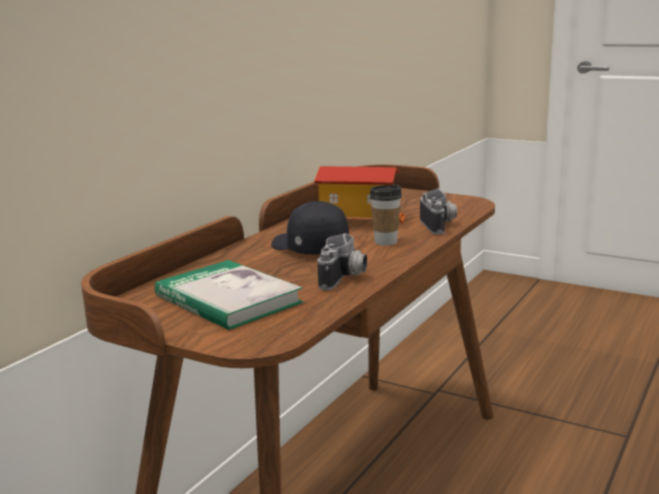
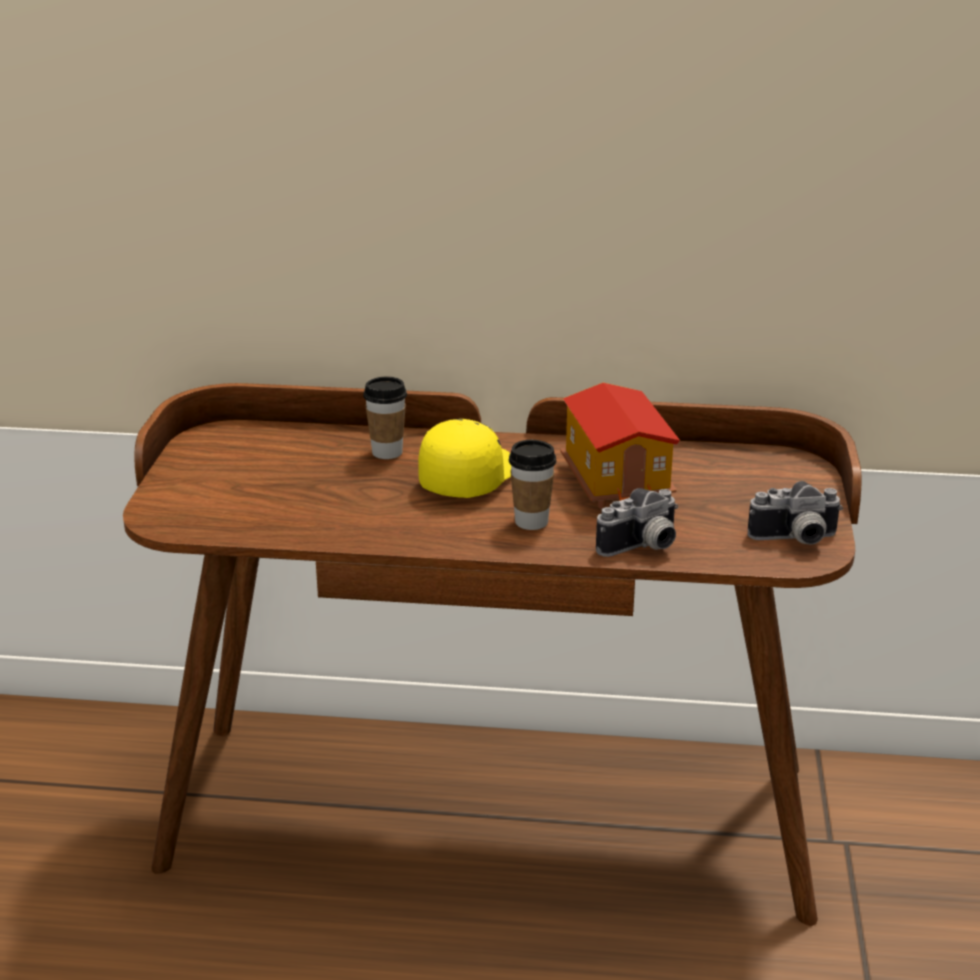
camera: 65 degrees right, 10 degrees up
book [155,260,303,330] -> none
black cap [271,201,349,255] -> yellow cap [418,419,511,498]
camera [317,233,367,290] -> camera moved to [748,481,843,544]
none -> cup [363,376,407,459]

